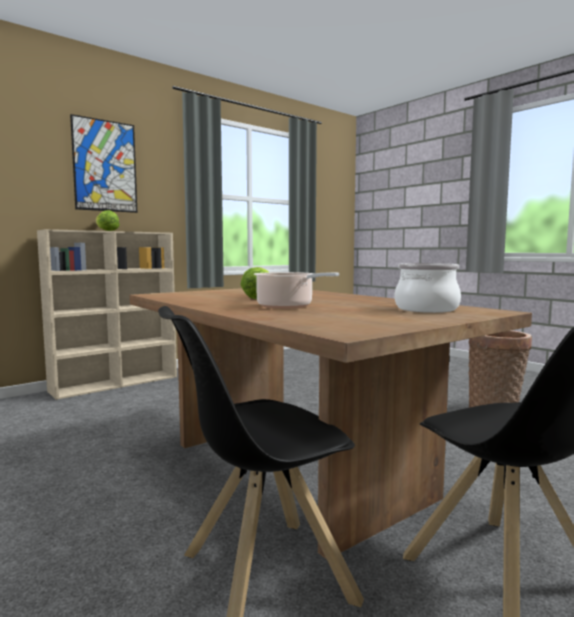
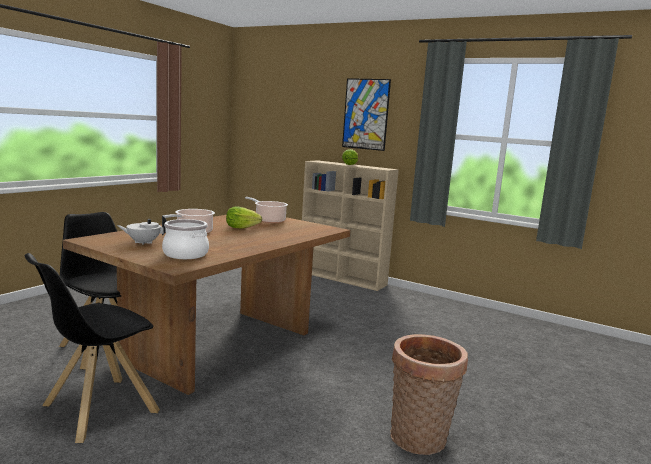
camera: 70 degrees right, 5 degrees up
none -> white teapot [117,215,167,245]
none -> cooking pot [245,197,288,223]

